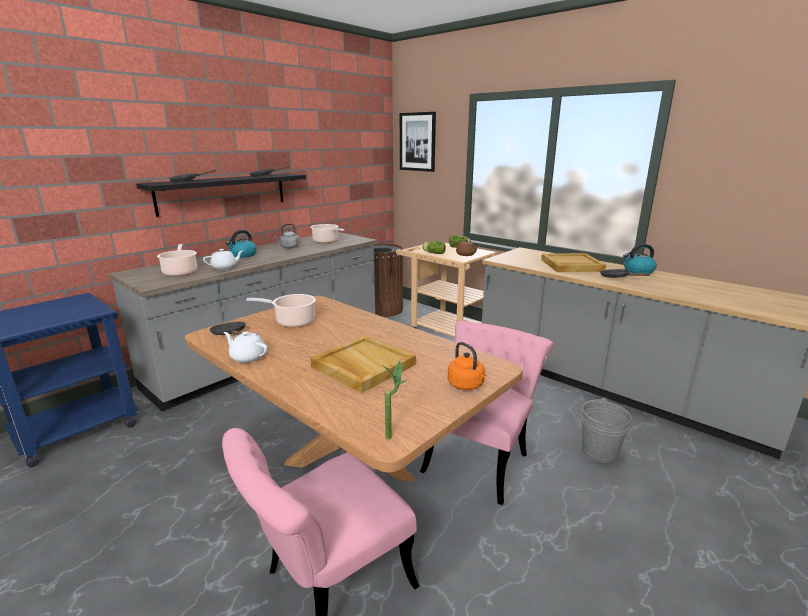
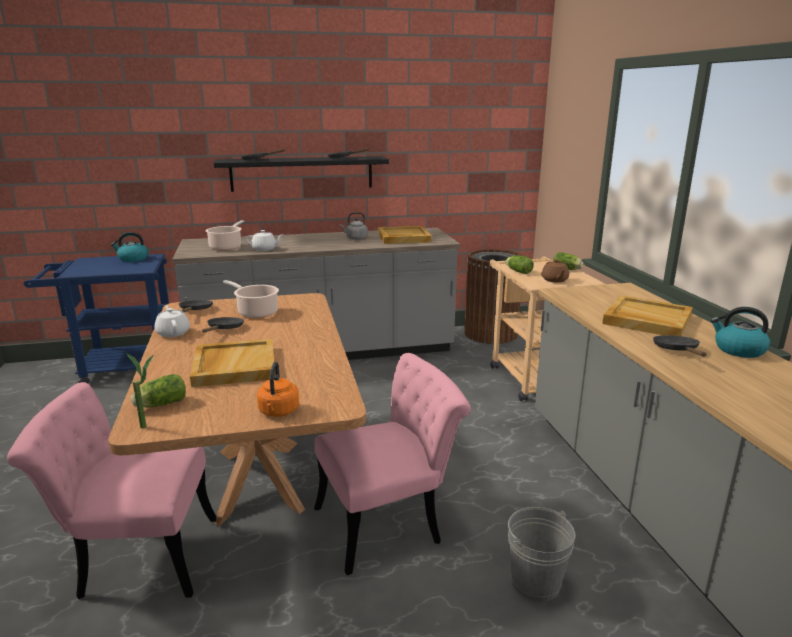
camera: 35 degrees right, 0 degrees up
kettle [226,230,257,258] -> kettle moved to [111,232,148,262]
cooking pot [311,224,344,243] -> beige tray [378,226,431,244]
picture [400,112,436,172] -> none
none -> lettuce [131,374,186,408]
none -> black frying pan [202,317,244,332]

